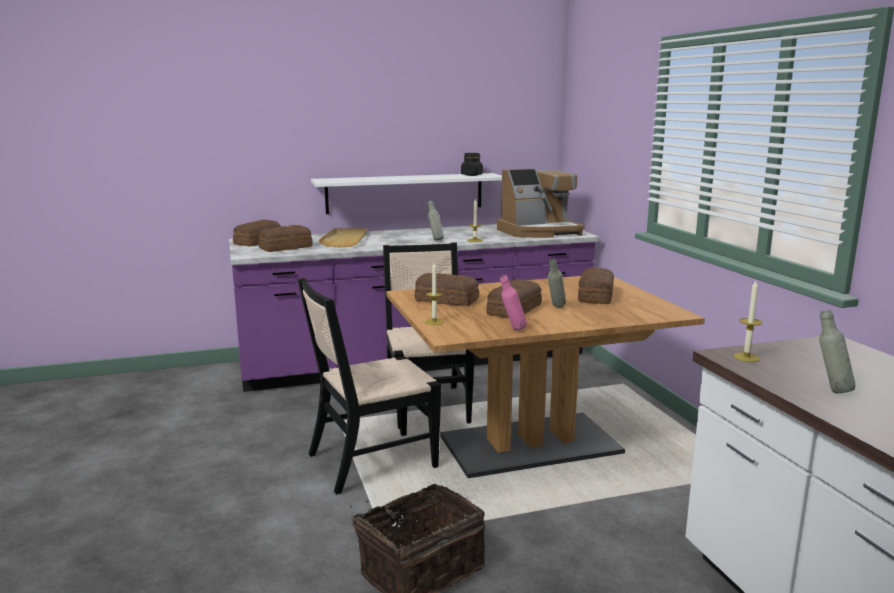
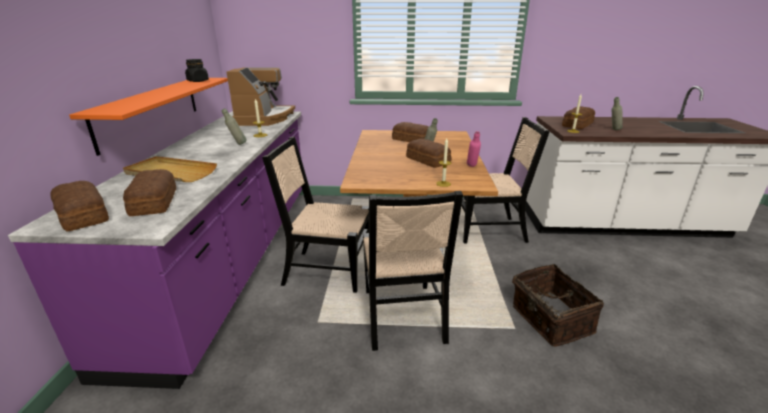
camera: 70 degrees left, 10 degrees up
white shelf [311,173,502,214] -> orange shelf [69,78,228,156]
bread [415,273,479,306] -> bread moved to [562,106,595,129]
none -> chair [461,117,550,243]

